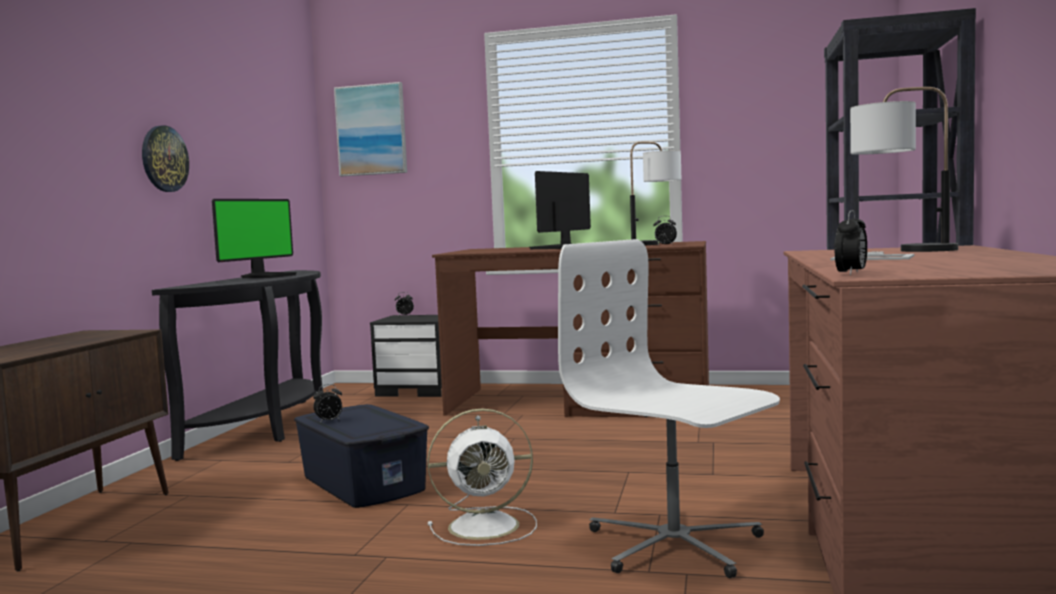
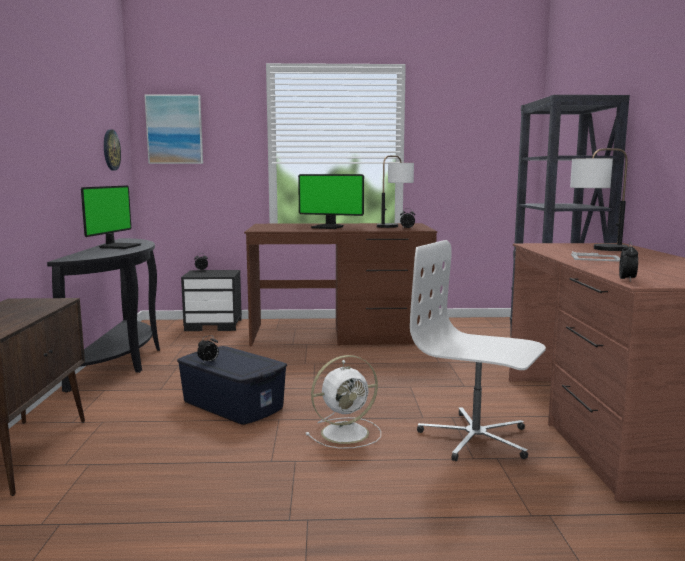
camera: 15 degrees left, 5 degrees up
wall clock [142,125,189,192] -> wall clock moved to [104,129,121,171]
monitor [529,171,591,249] -> monitor turned 90 degrees counterclockwise [298,174,364,229]

